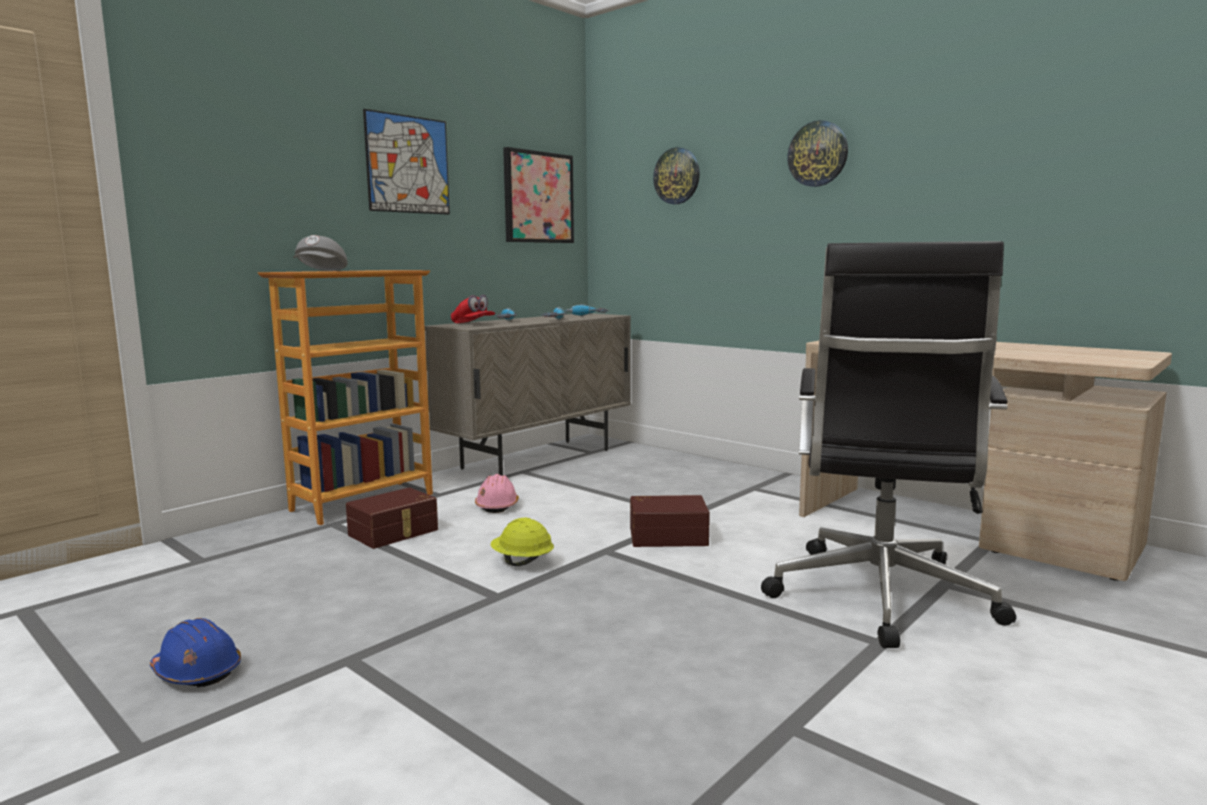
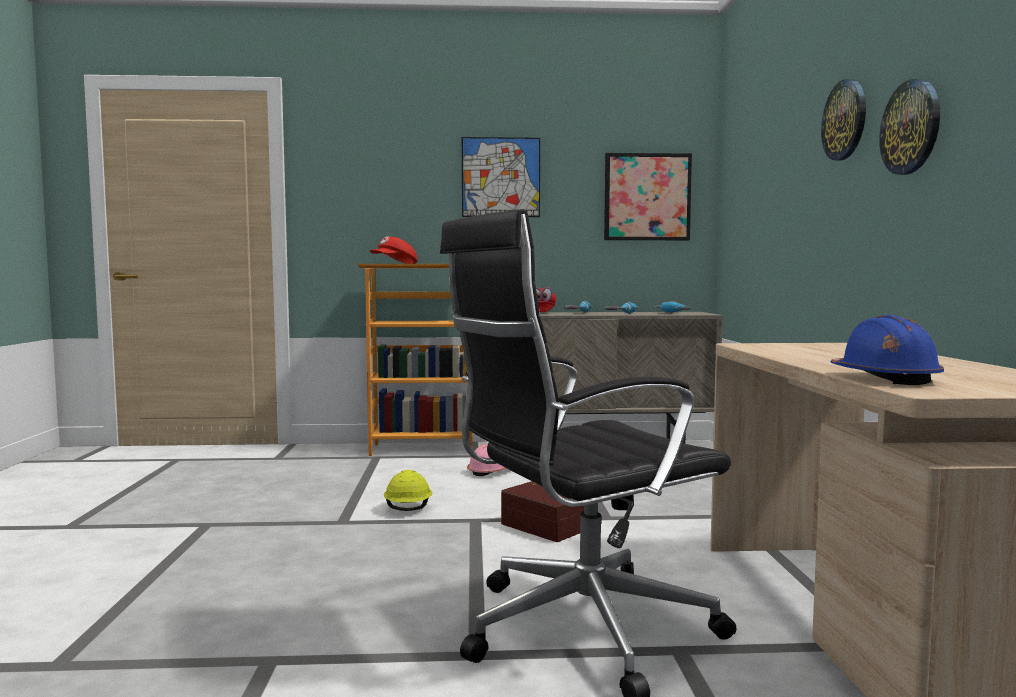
camera: 45 degrees right, 5 degrees down
blue hard hat [150,618,241,687] -> blue hard hat moved to [830,315,944,385]
grey cap [293,235,348,271] -> red cap [370,236,417,264]
brown storage box [346,487,438,549] -> none
wall clock [653,147,700,204] -> wall clock moved to [879,79,940,175]

